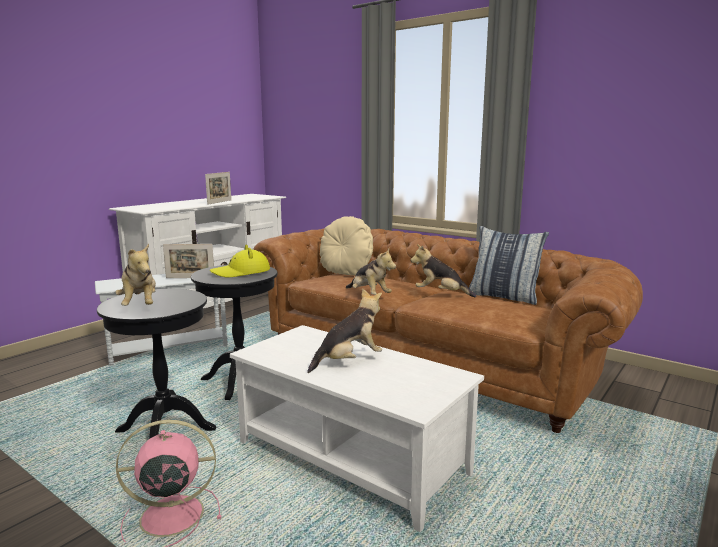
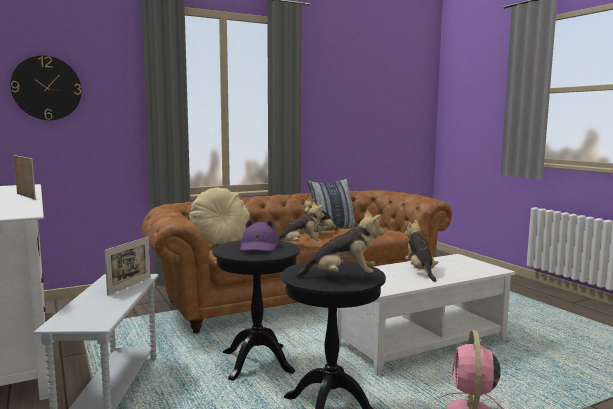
camera: 65 degrees left, 5 degrees down
yellow hat [210,244,270,277] -> purple hat [240,219,279,252]
none -> wall clock [10,55,82,120]

